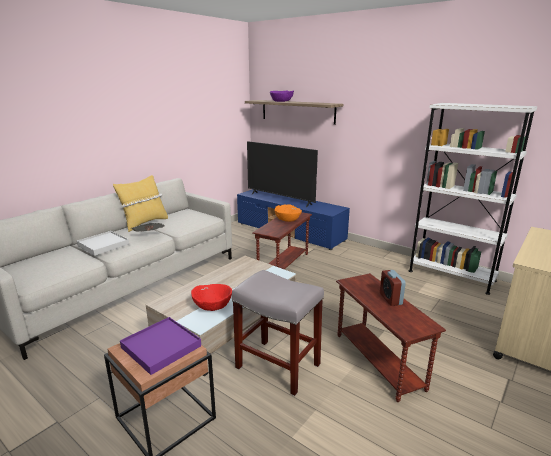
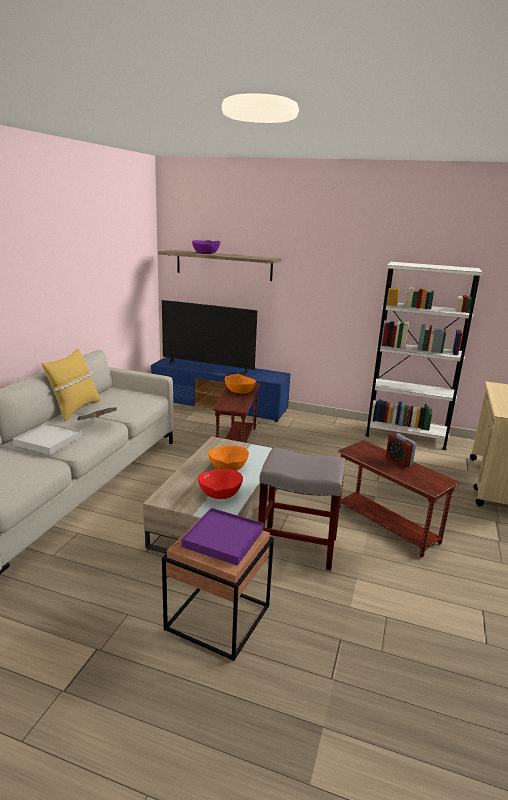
camera: 20 degrees left, 0 degrees up
none -> orange bowl [208,445,249,471]

